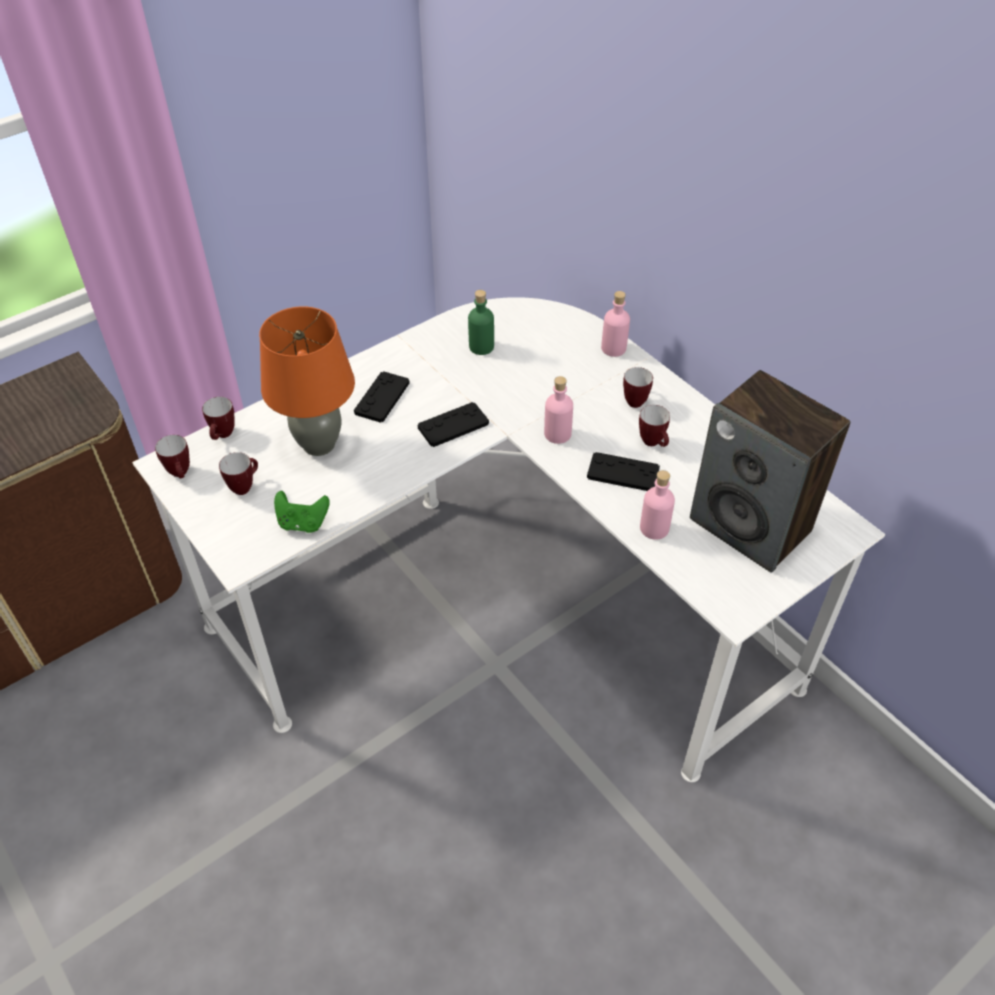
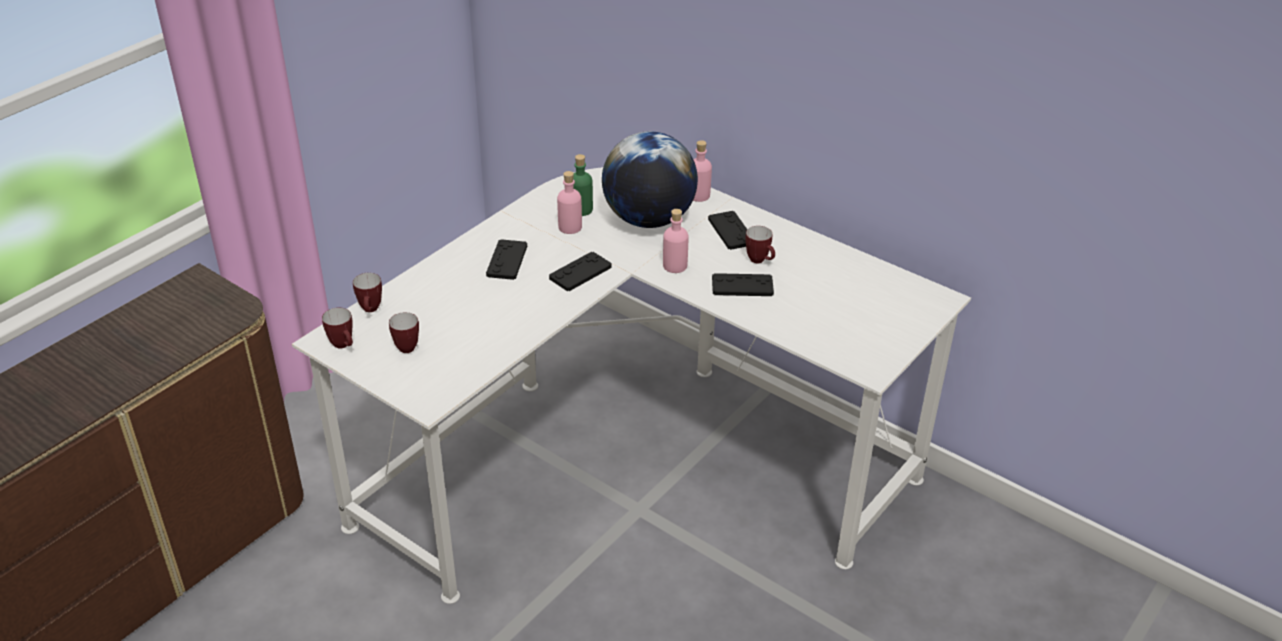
camera: 15 degrees left, 10 degrees down
orange table lamp [259,306,355,456] -> none
green game controller [274,491,330,533] -> none
mug [623,367,653,408] -> black game controller [708,211,747,250]
pink bottle [640,470,675,540] -> pink bottle moved to [557,171,582,234]
speaker [690,370,851,573] -> none
none -> globe [602,131,698,228]

